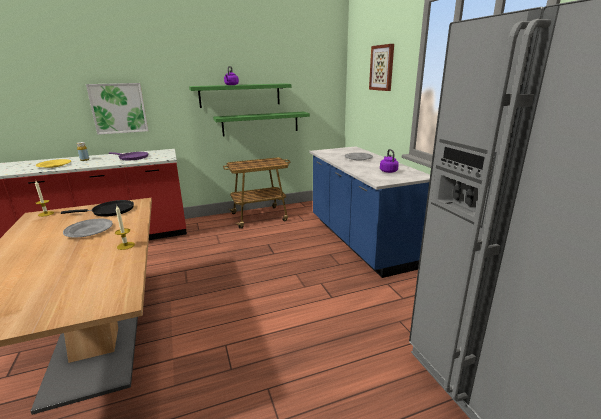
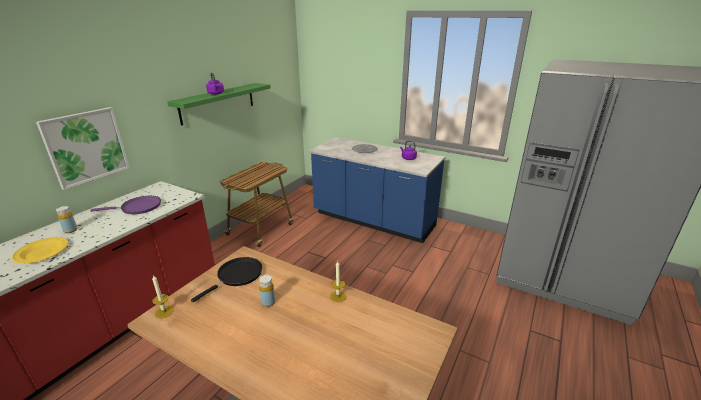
camera: 40 degrees left, 5 degrees up
grey plate [63,219,113,238] -> yellow bottle [259,275,275,307]
green shelf [213,112,310,137] -> none
picture [369,44,394,91] -> none

